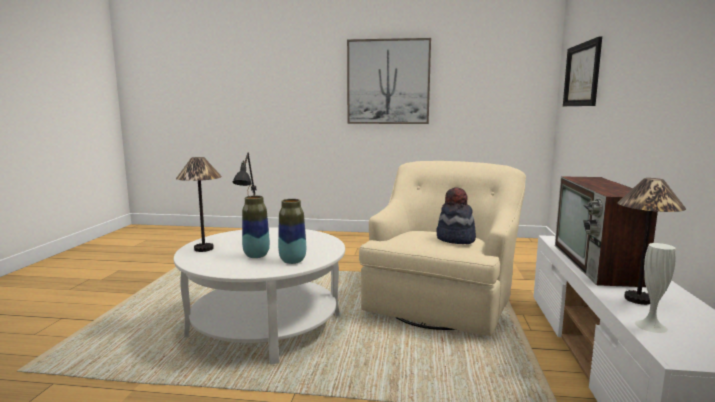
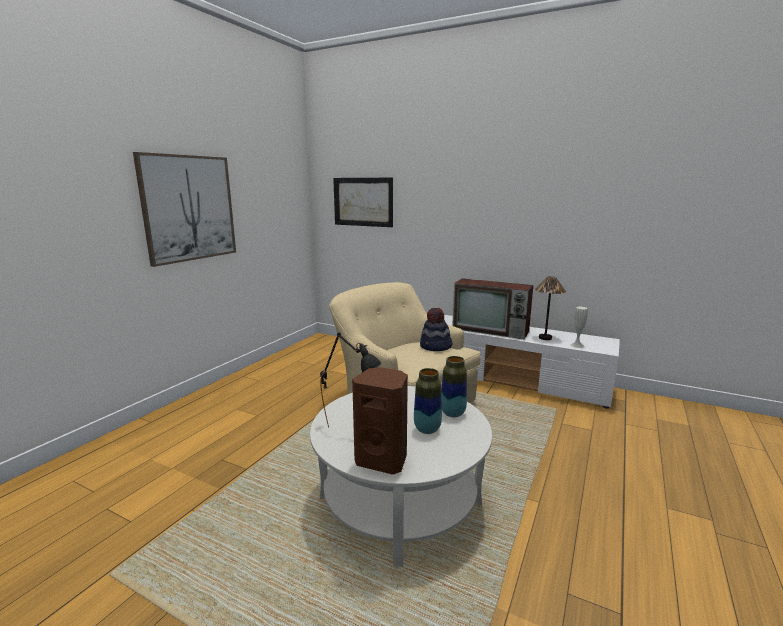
camera: 70 degrees left, 5 degrees up
table lamp [176,157,222,252] -> brown speaker [352,367,408,475]

